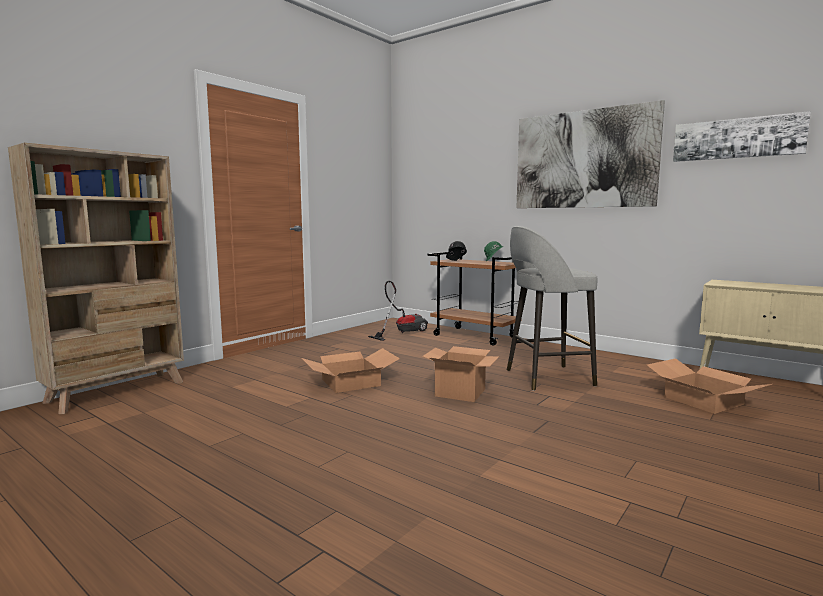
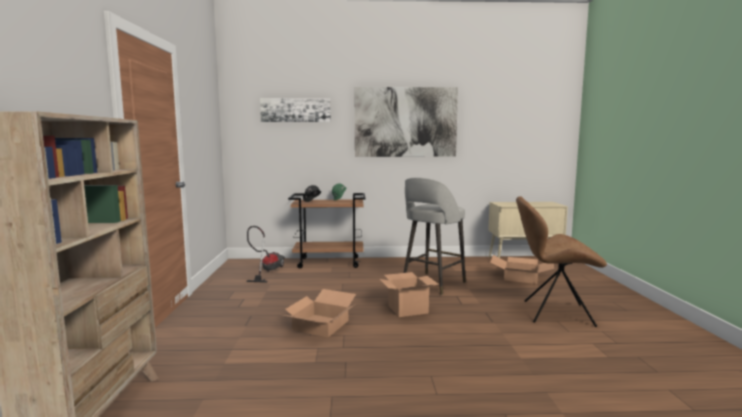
camera: 40 degrees left, 0 degrees up
picture [673,111,811,162] -> picture moved to [260,98,331,122]
none -> brown chair [516,196,607,327]

